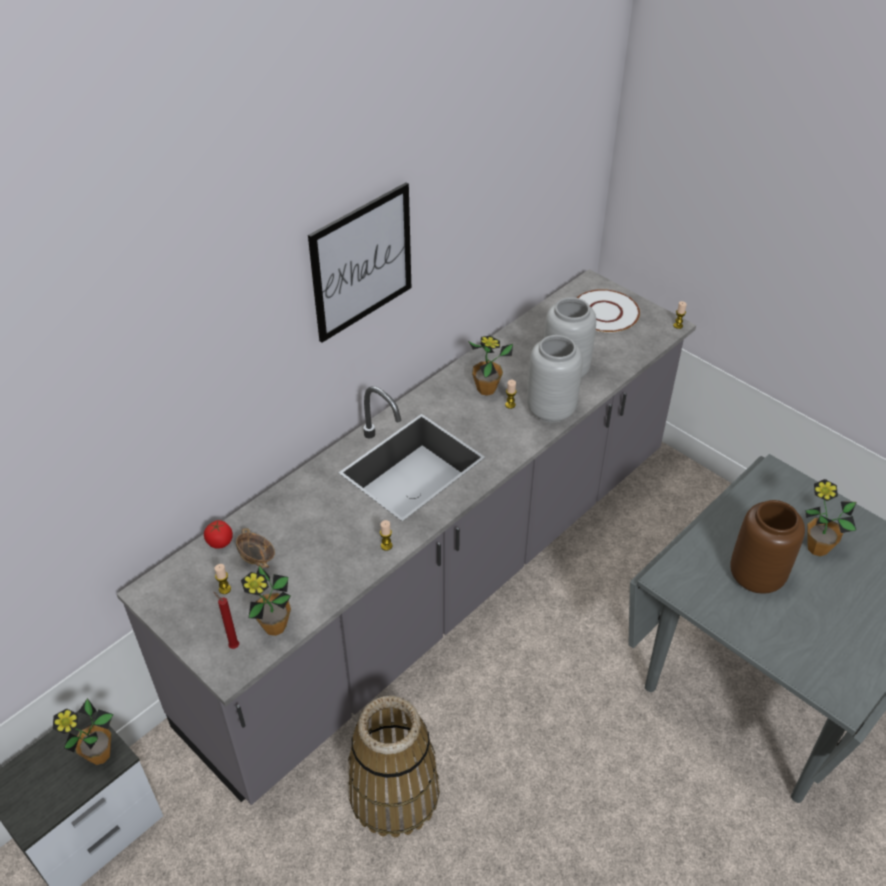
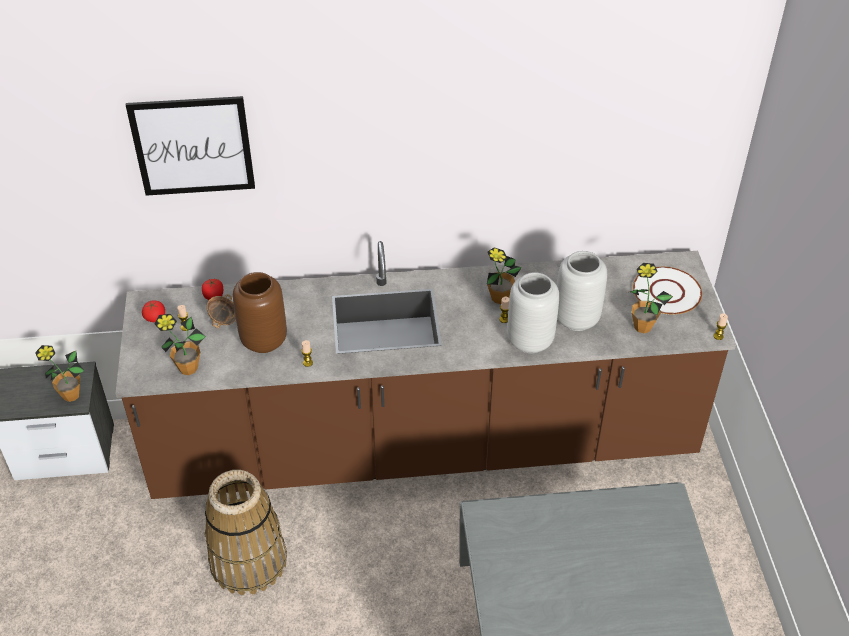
camera: 40 degrees right, 0 degrees up
grey counter [117,269,696,805] -> brown counter [115,241,736,499]
red candle [214,592,239,649] -> none
picture [308,183,411,343] -> picture moved to [126,96,255,196]
brown vase [730,500,805,594] -> brown vase moved to [233,272,287,353]
potted plant [805,479,856,556] -> potted plant moved to [630,263,673,333]
none -> tomato [142,301,165,322]

